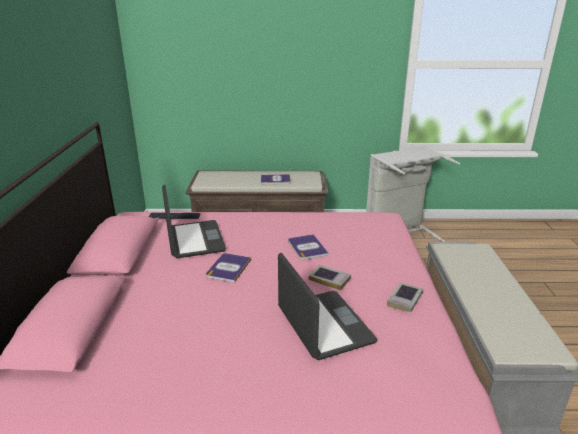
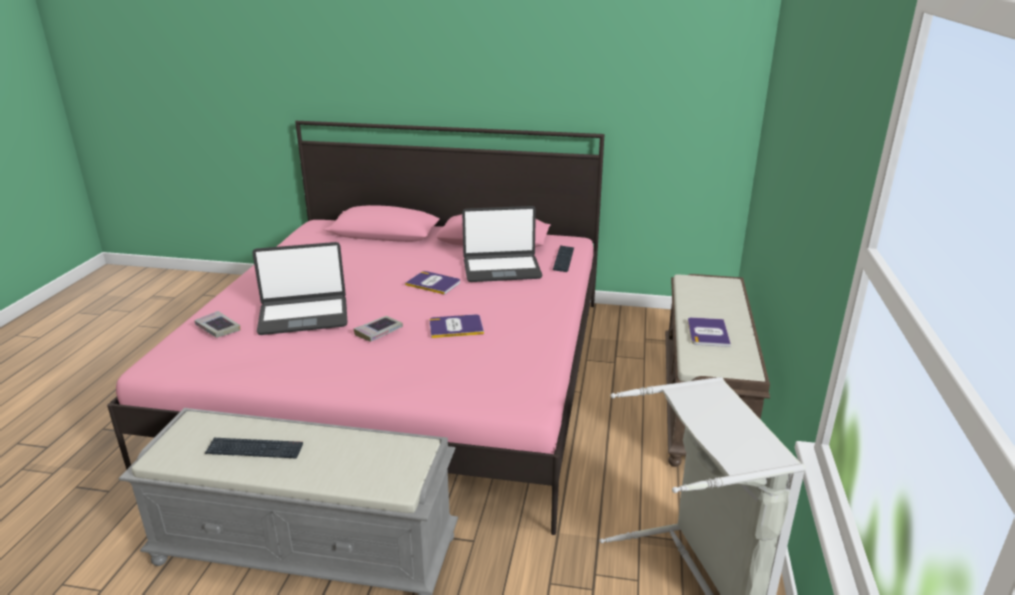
camera: 100 degrees right, 0 degrees up
book [387,283,423,312] -> book moved to [194,311,241,338]
none -> keyboard [204,438,303,458]

